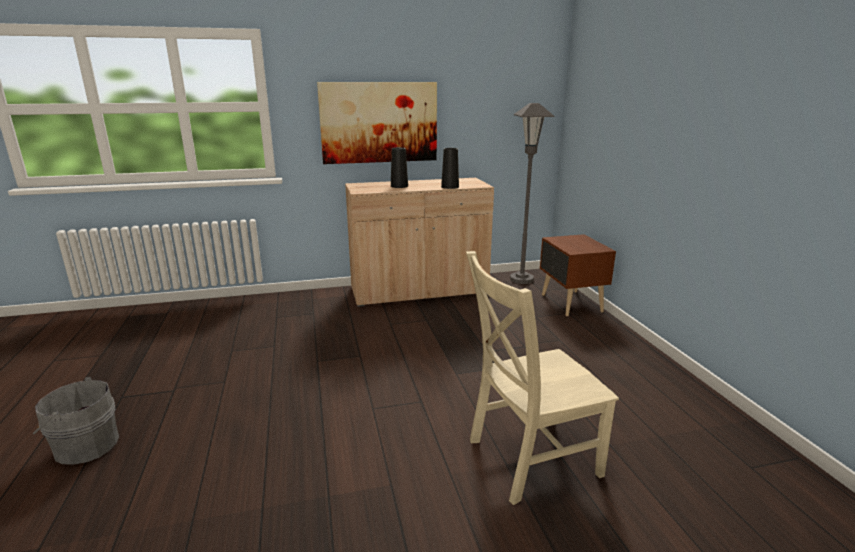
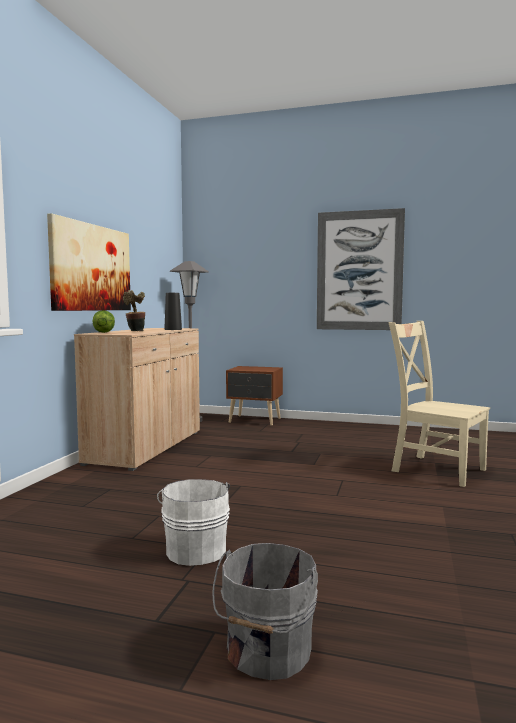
camera: 60 degrees left, 15 degrees down
black vase [391,147,408,188] -> potted plant [123,290,145,331]
beige chair [466,251,619,505] -> beige chair turned 120 degrees clockwise [388,321,490,487]
none -> lettuce [93,310,115,333]
none -> white bucket [157,479,230,566]
none -> picture [317,208,405,330]

